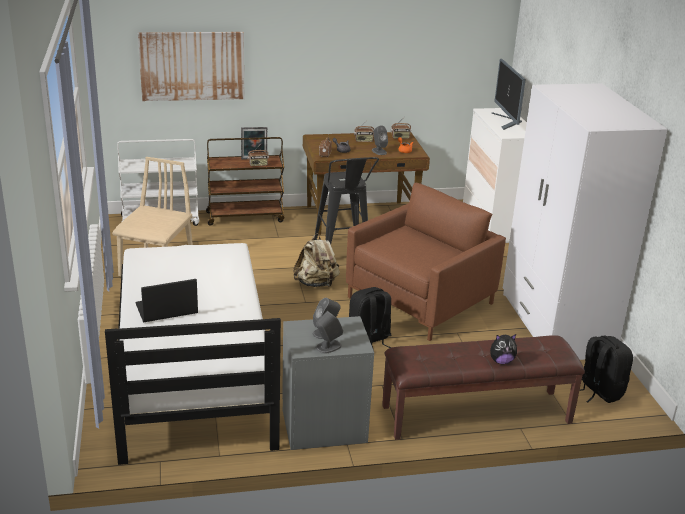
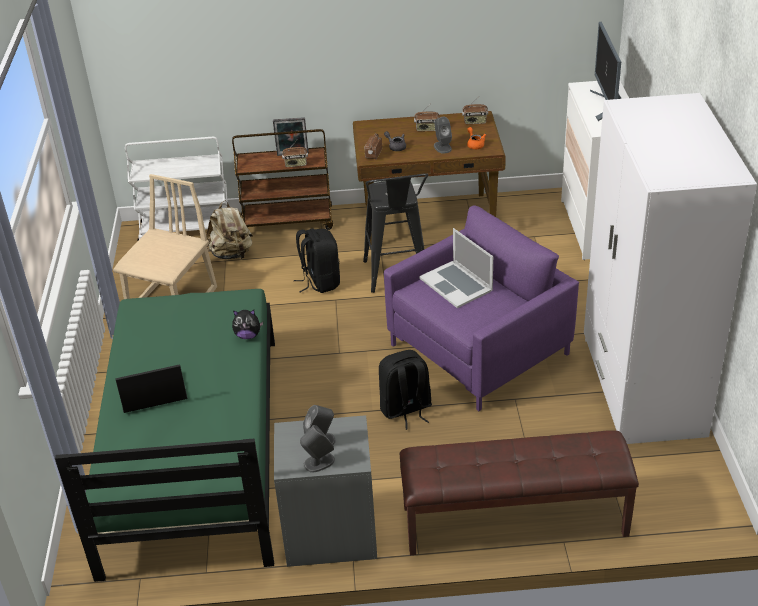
camera: 10 degrees right, 10 degrees up
white bed [105,243,281,465] -> green bed [55,289,275,582]
picture [138,32,244,101] -> none
beige backpack [293,233,340,287] -> beige backpack moved to [206,200,253,259]
brown armchair [346,183,506,341] -> purple armchair [384,206,579,411]
plush toy [490,334,517,364] -> plush toy moved to [232,310,263,339]
black backpack [579,336,633,403] -> black backpack moved to [294,229,340,293]
none -> laptop [419,228,493,308]

